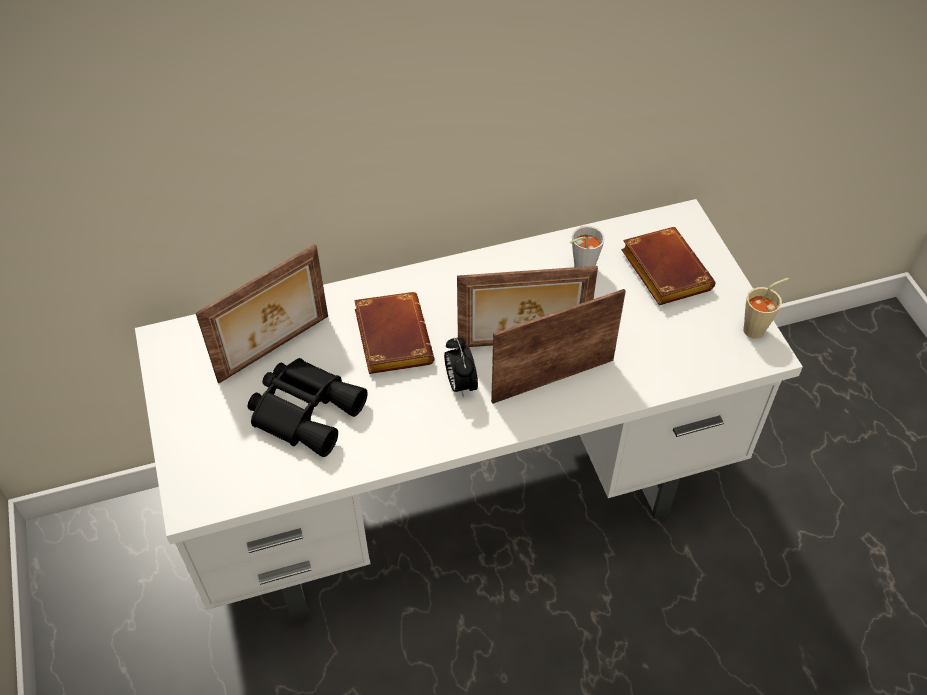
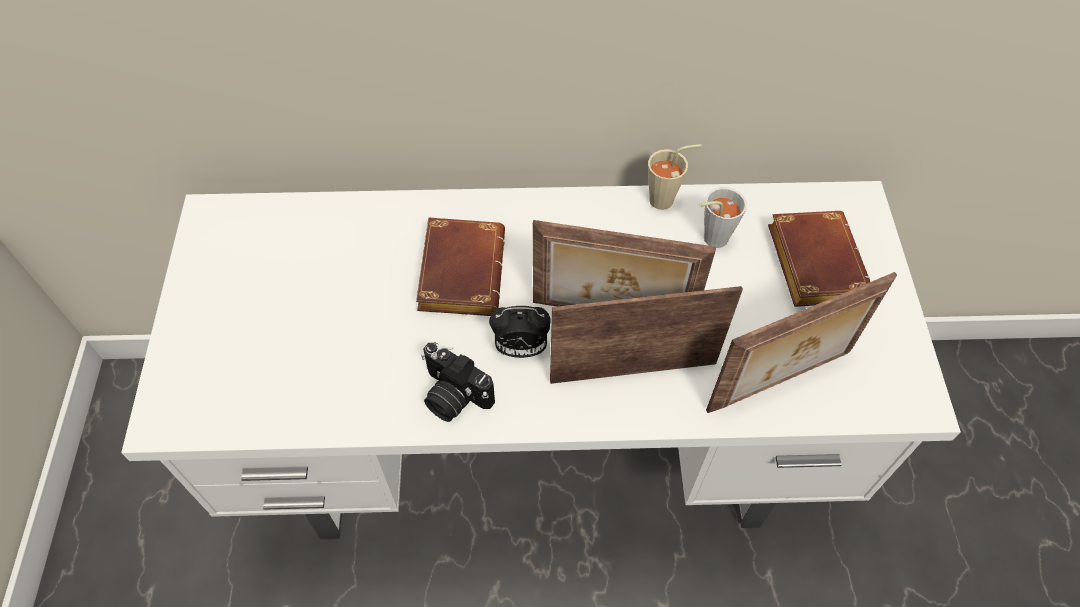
camera: 15 degrees right, 5 degrees up
picture frame [196,244,328,383] -> picture frame moved to [706,272,897,413]
black binoculars [248,358,368,457] -> none
alarm clock [444,338,478,398] -> alarm clock turned 90 degrees counterclockwise [489,306,551,358]
beige cup [743,278,789,339] -> beige cup moved to [648,144,702,210]
none -> camera [421,343,495,422]

